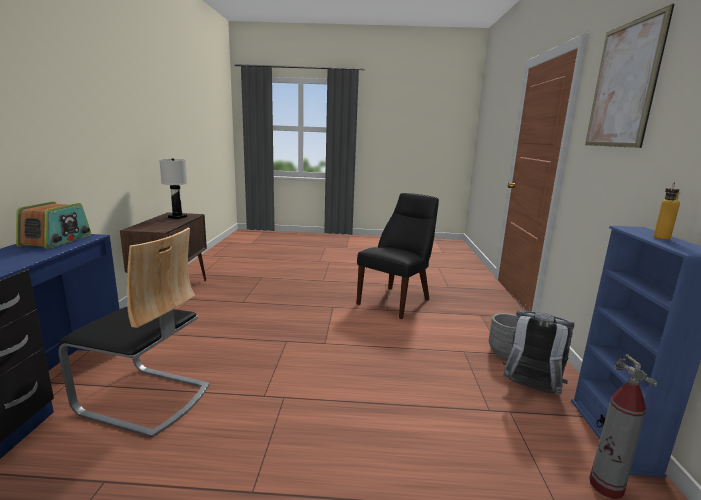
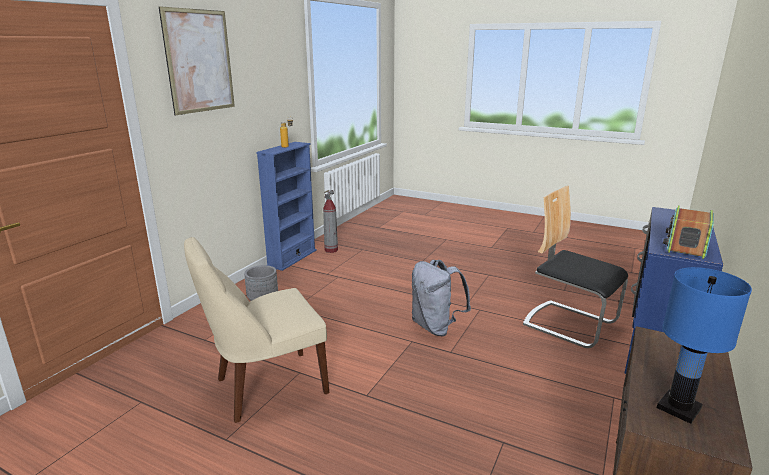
camera: 155 degrees left, 5 degrees up
white table lamp [159,158,188,219] -> blue table lamp [657,267,752,424]
black chair [357,193,439,319] -> beige chair [184,237,329,423]
grey backpack [502,311,574,395] -> grey backpack moved to [412,260,471,336]

